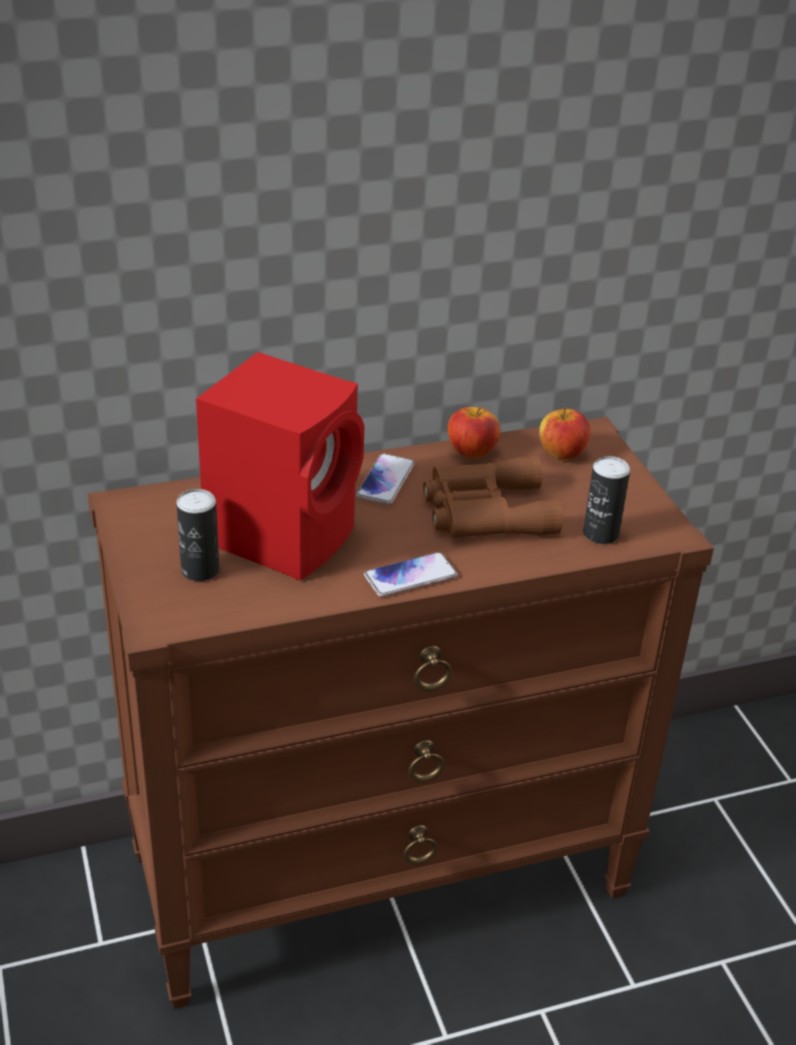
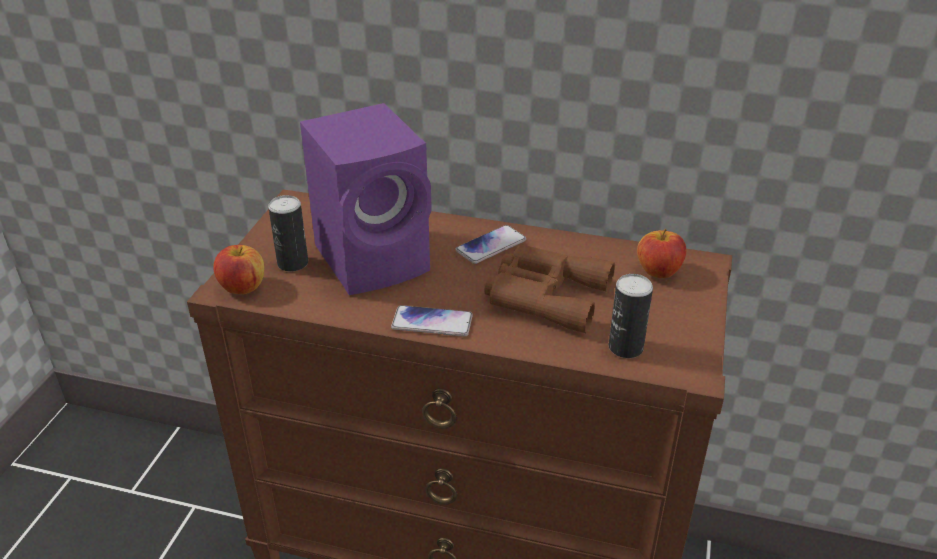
camera: 35 degrees right, 0 degrees up
red speaker [196,352,364,581] -> purple speaker [300,103,432,295]
apple [448,406,501,458] -> apple moved to [213,245,264,295]

